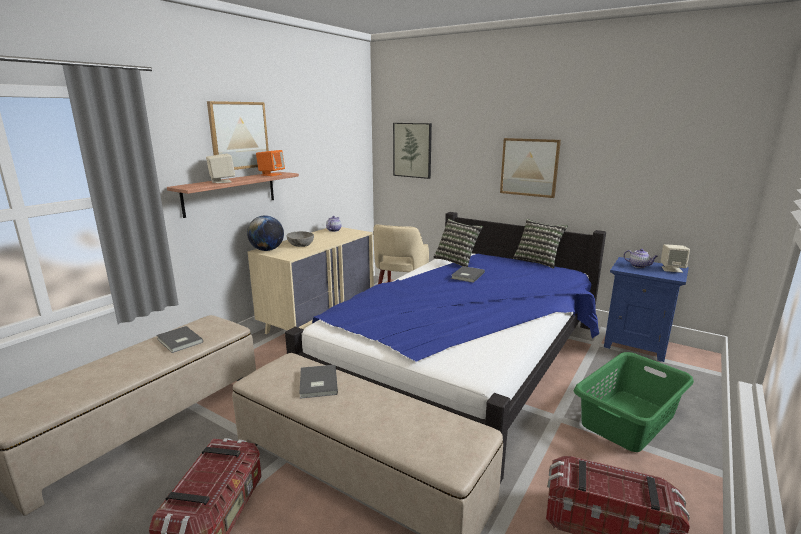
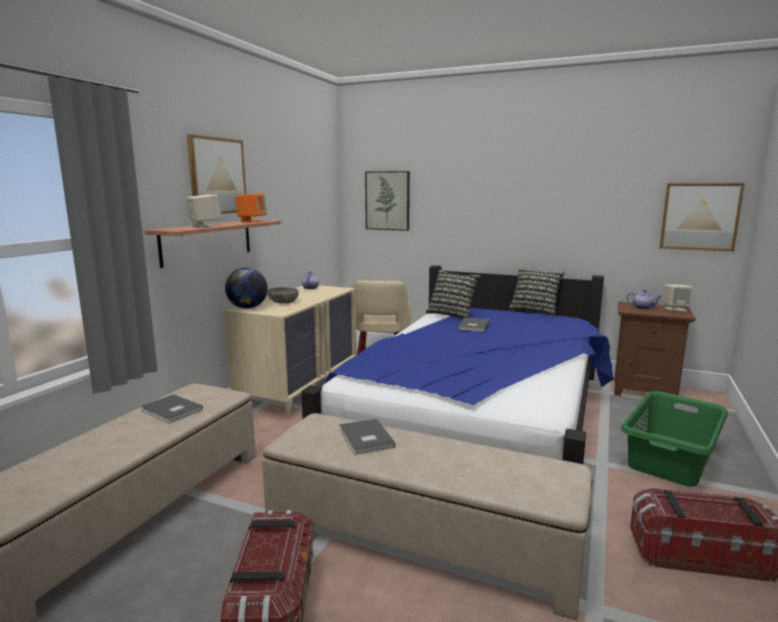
camera: 10 degrees left, 5 degrees down
picture [500,138,561,198] -> picture moved to [659,183,745,251]
blue nightstand [604,257,689,362] -> brown nightstand [614,301,696,404]

